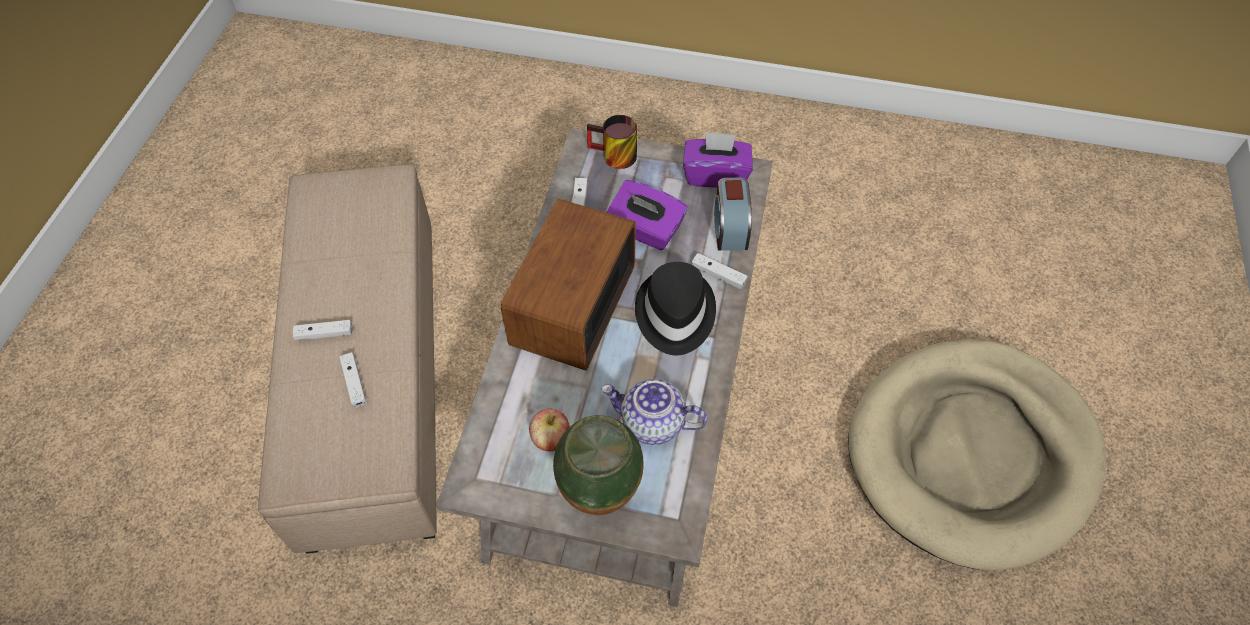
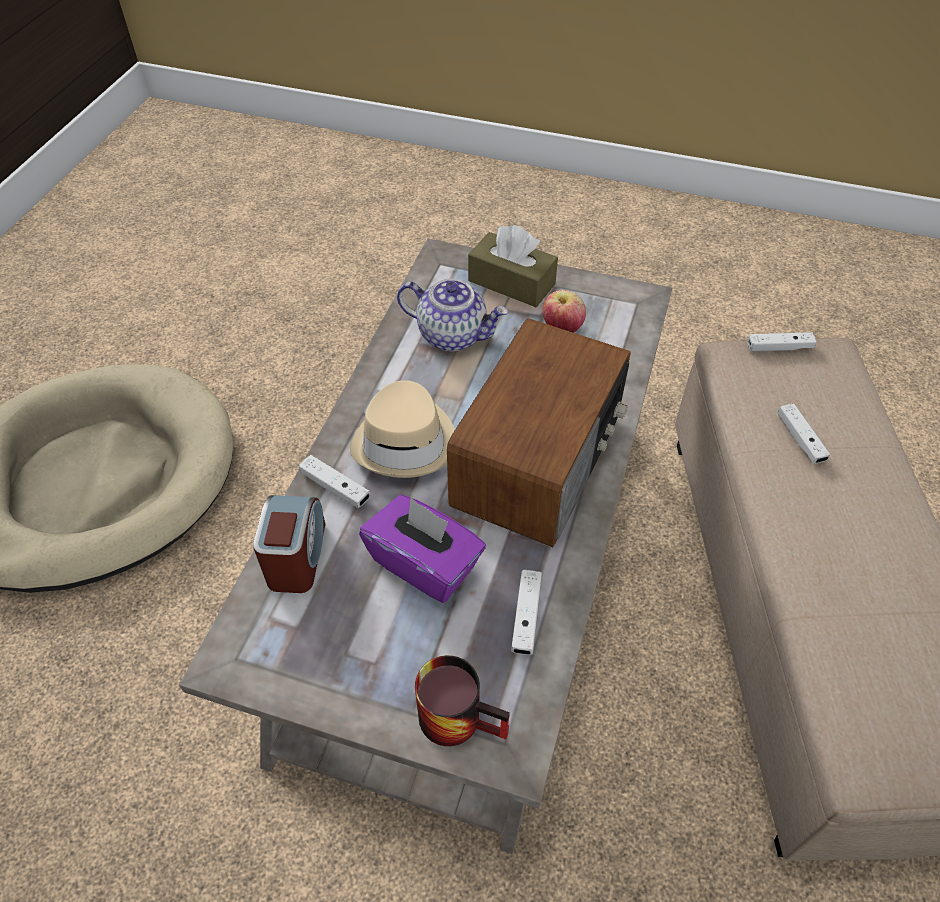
camera: 175 degrees left, 5 degrees down
white game controller [292,320,353,340] -> white game controller moved to [748,332,817,352]
vase [553,415,643,515] -> brown tissue box [468,225,558,307]
black hat [635,262,716,356] -> beige hat [350,380,455,478]
purple tissue box [683,132,753,188] -> none

